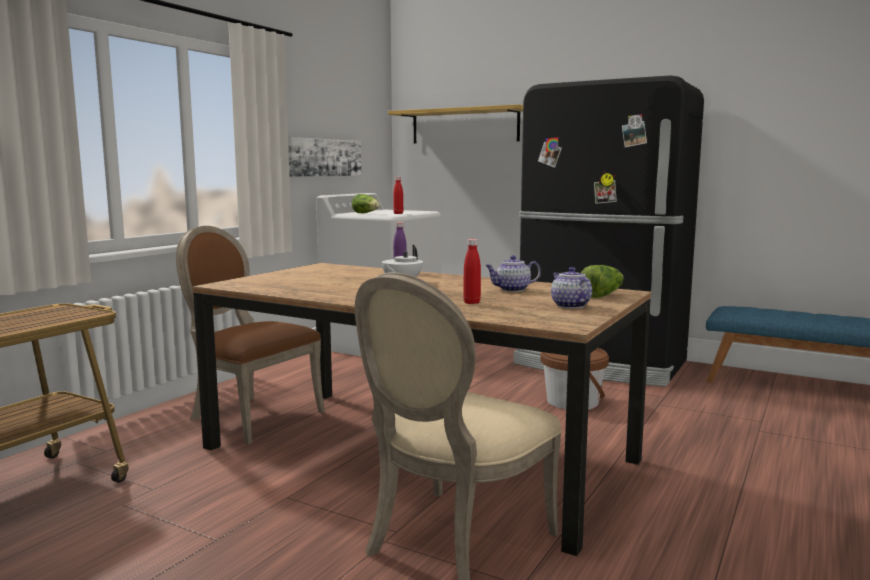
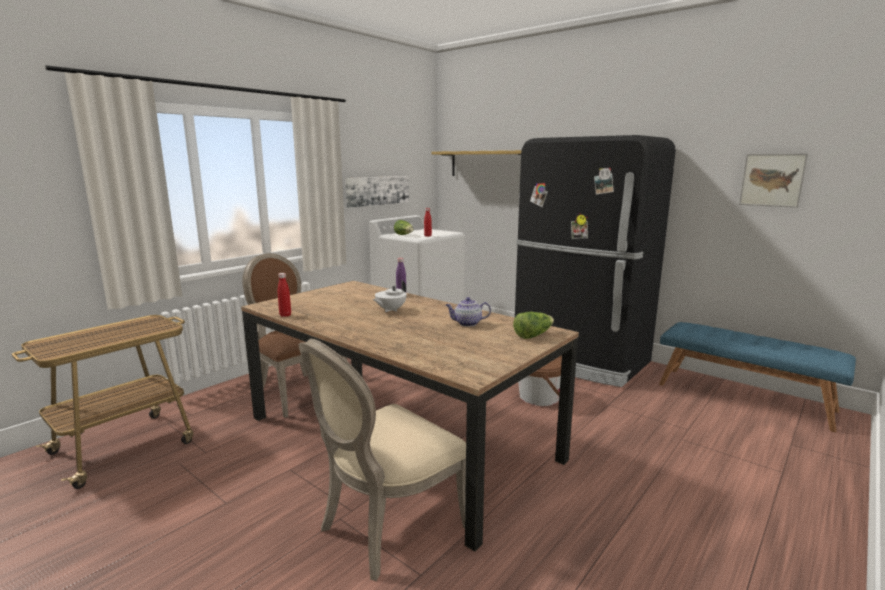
camera: 10 degrees right, 5 degrees up
red bottle [463,239,481,304] -> red bottle moved to [278,273,291,317]
teapot [551,267,592,308] -> none
none -> picture [739,153,808,208]

